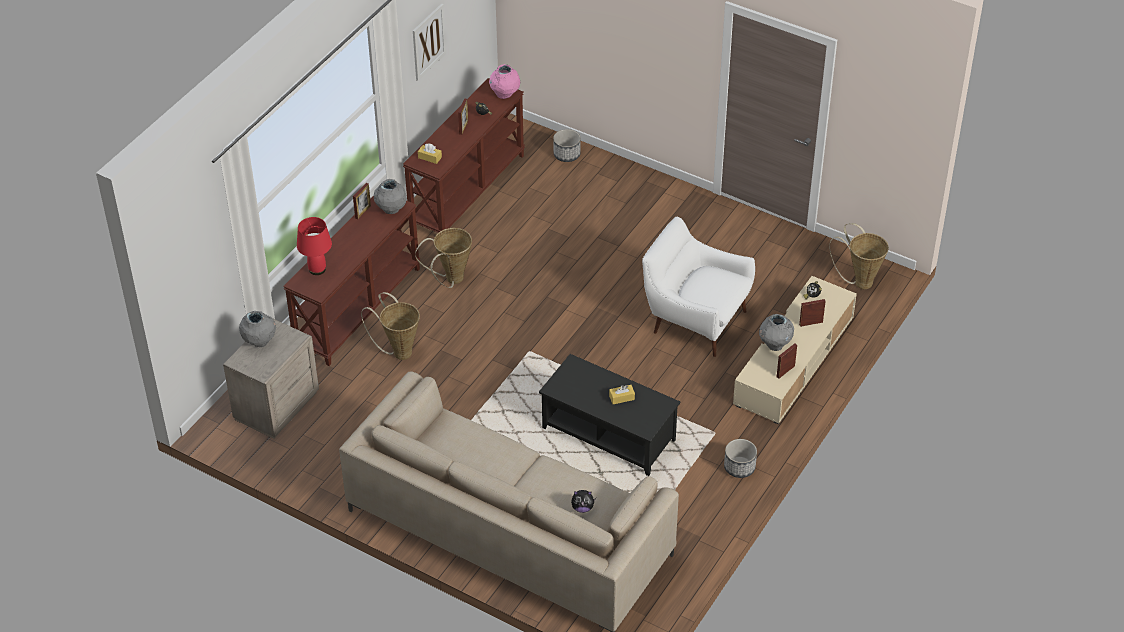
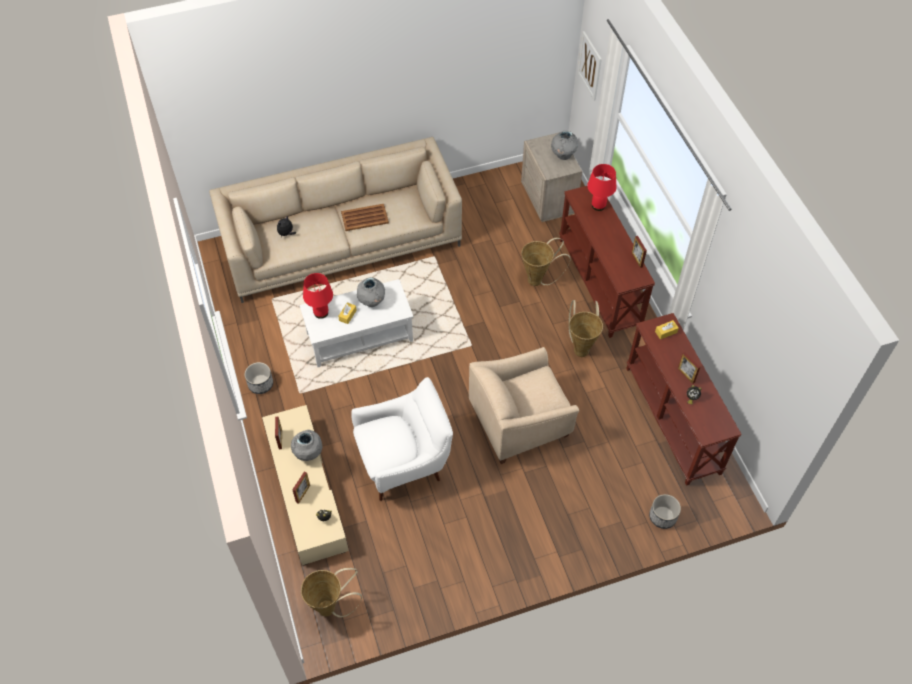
camera: 130 degrees right, 10 degrees up
grey vase [374,179,407,214] -> grey vase moved to [357,277,385,307]
picture [413,3,446,81] -> picture moved to [577,31,602,101]
pink vase [489,64,520,99] -> none
black coffee table [539,354,680,476] -> white coffee table [299,279,414,367]
none -> red table lamp [303,273,333,319]
none -> brown tray [341,204,389,231]
none -> beige armchair [469,347,579,464]

